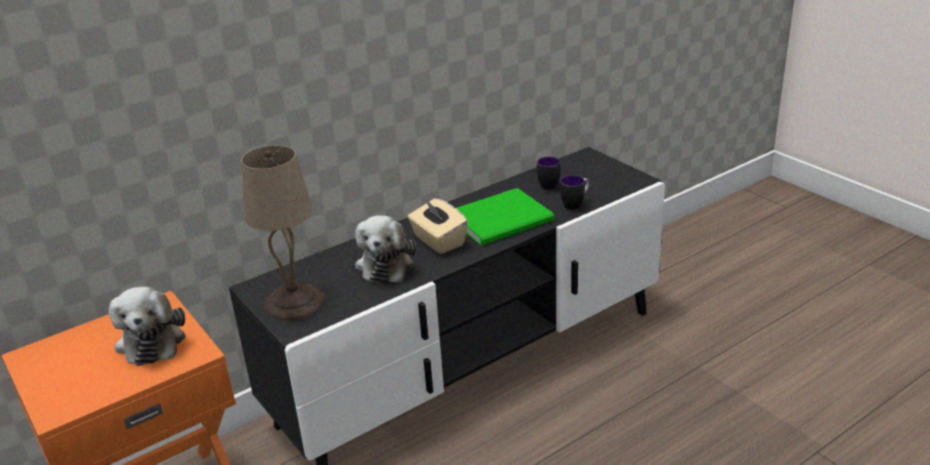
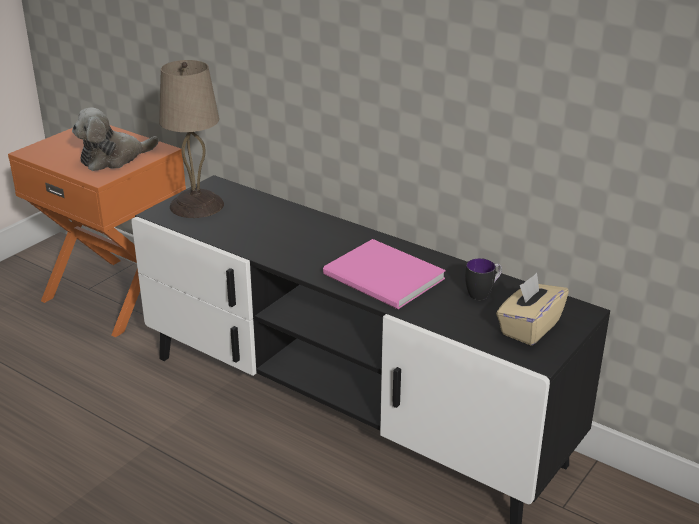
camera: 70 degrees right, 0 degrees up
plush toy [355,215,416,283] -> none
beige tissue box [408,198,468,254] -> beige tissue box moved to [496,273,569,345]
green book [456,188,554,246] -> pink book [323,239,446,309]
mug [560,175,589,210] -> none

